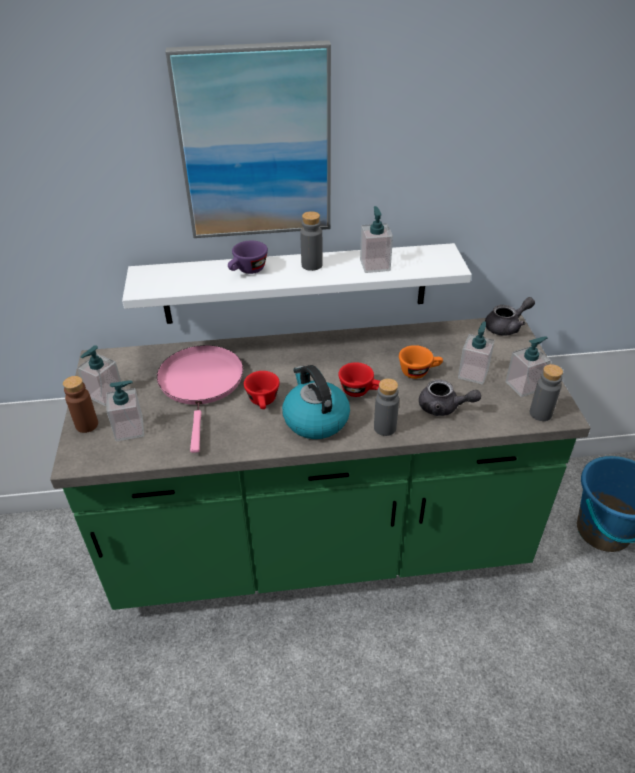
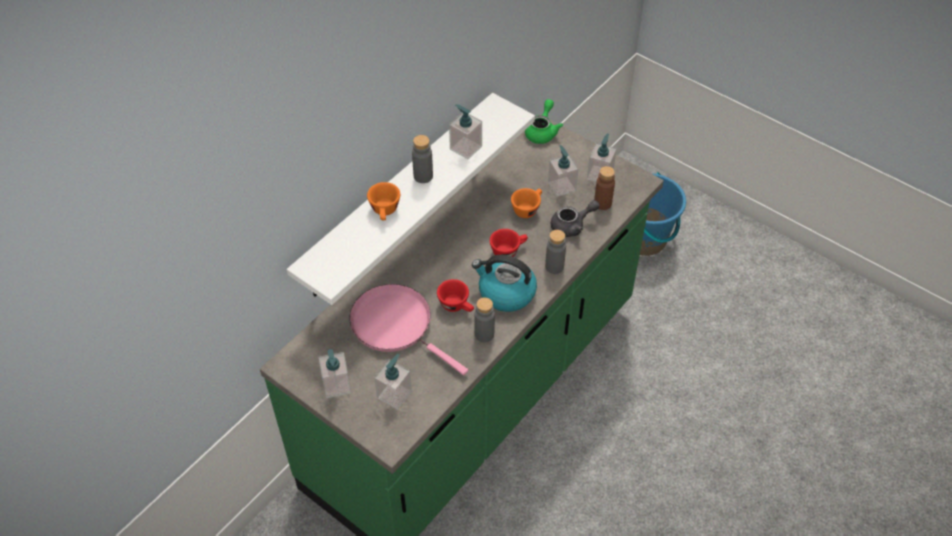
camera: 45 degrees left, 10 degrees up
brown bottle [63,376,98,433] -> brown bottle moved to [594,166,615,210]
picture [165,40,331,238] -> none
purple cup [228,241,268,274] -> orange cup [367,182,400,220]
grey teapot [485,297,535,336] -> green teapot [525,99,563,144]
grey bottle [530,364,563,421] -> grey bottle moved to [474,297,495,342]

